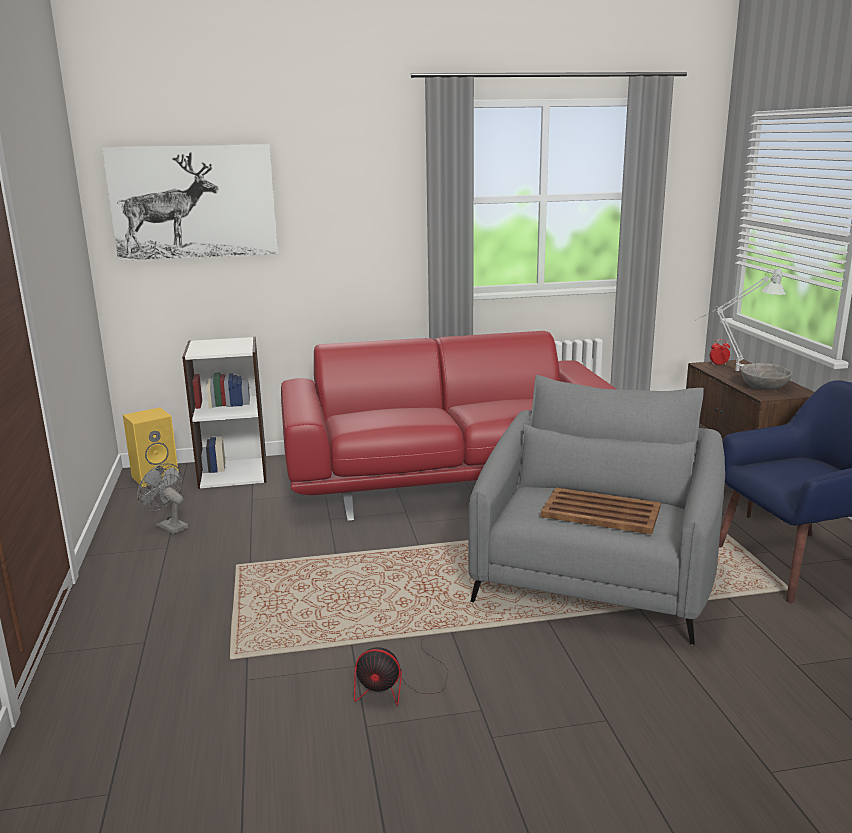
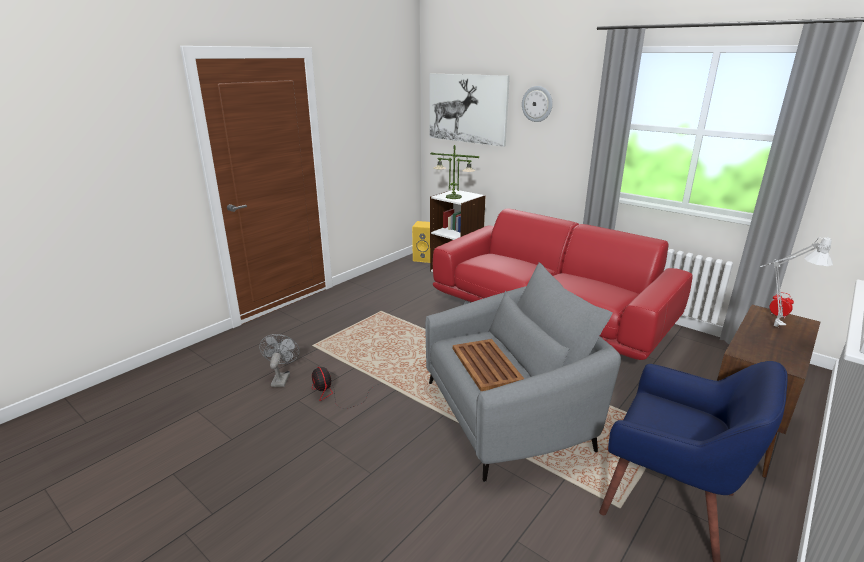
camera: 50 degrees right, 5 degrees up
grey fan [137,463,188,534] -> grey fan moved to [259,334,299,387]
grey bowl [740,363,792,390] -> none
none -> table lamp [430,145,479,199]
none -> wall clock [522,86,553,122]

